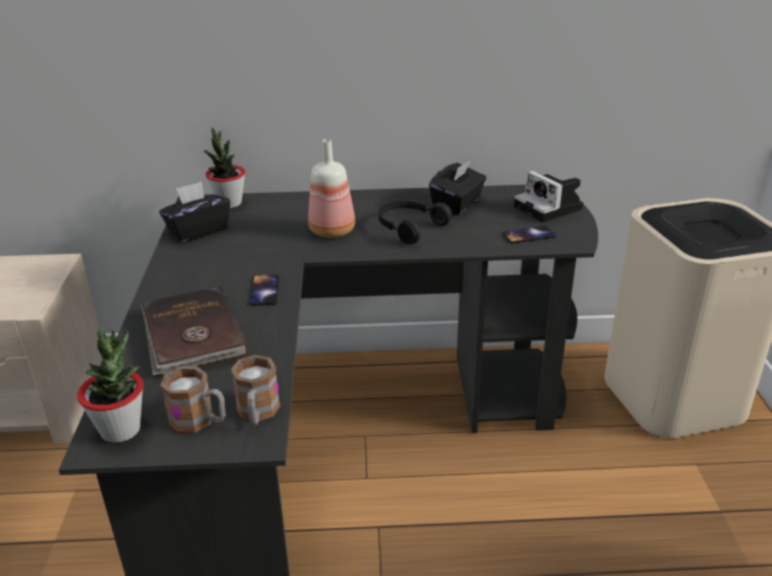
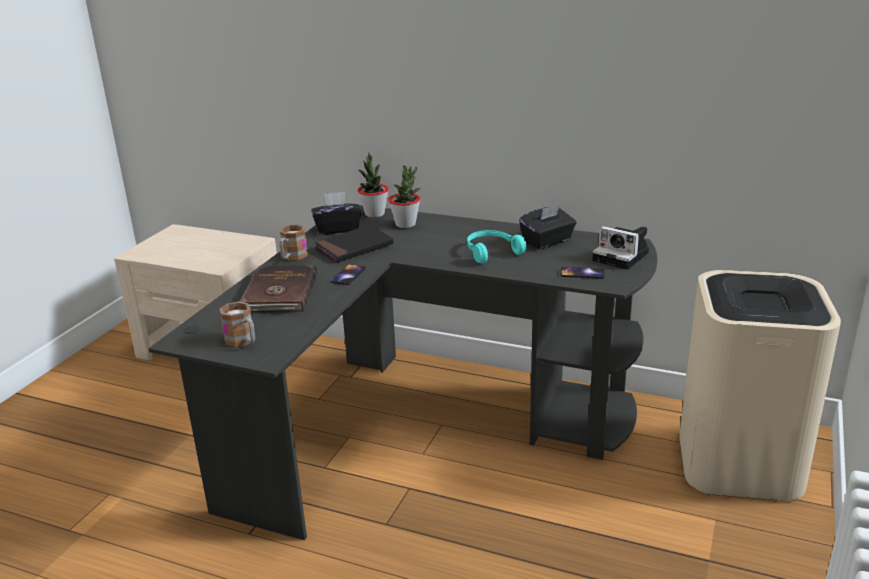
camera: 25 degrees right, 5 degrees down
potted plant [77,328,143,443] -> potted plant moved to [388,165,420,228]
mug [230,355,280,426] -> mug moved to [279,224,308,260]
bottle [308,139,355,238] -> none
black headphones [379,201,452,244] -> turquoise headphones [467,230,526,263]
camera [514,171,583,222] -> camera turned 45 degrees counterclockwise [592,226,649,270]
none -> black book [315,225,393,263]

